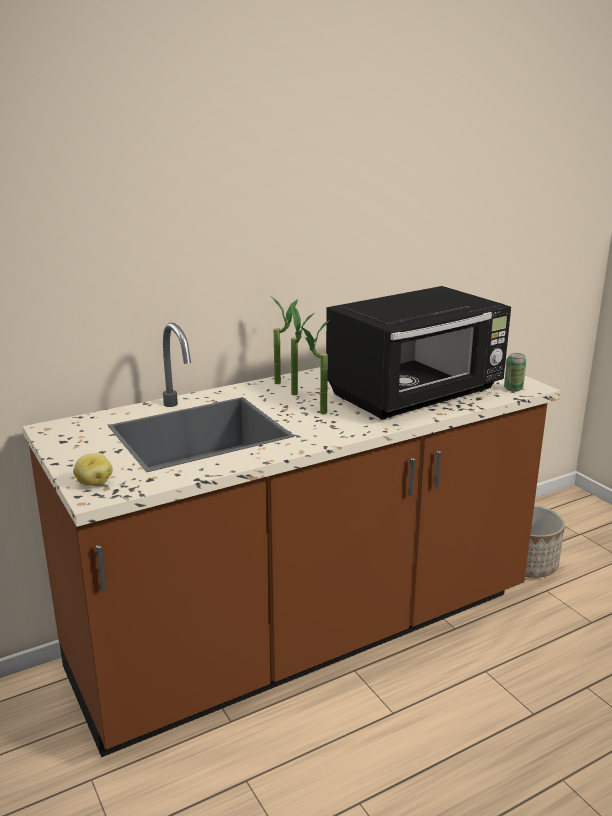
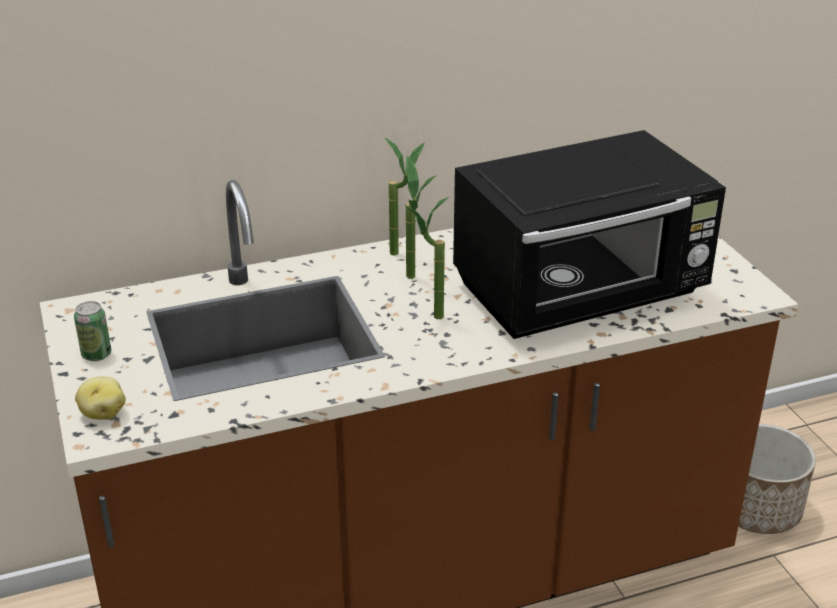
camera: 10 degrees right, 10 degrees up
can [504,353,526,392] -> can moved to [74,301,111,361]

